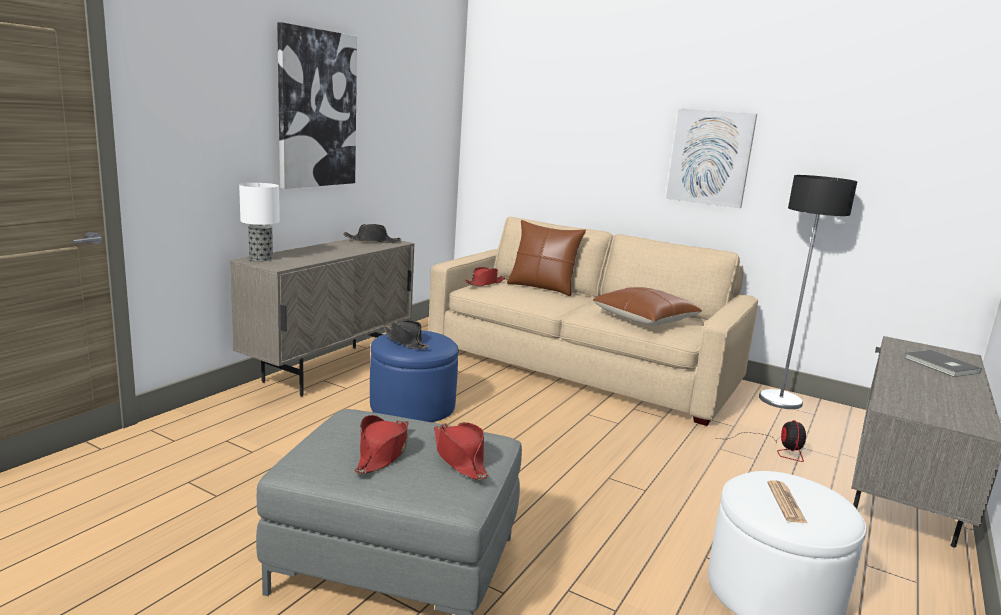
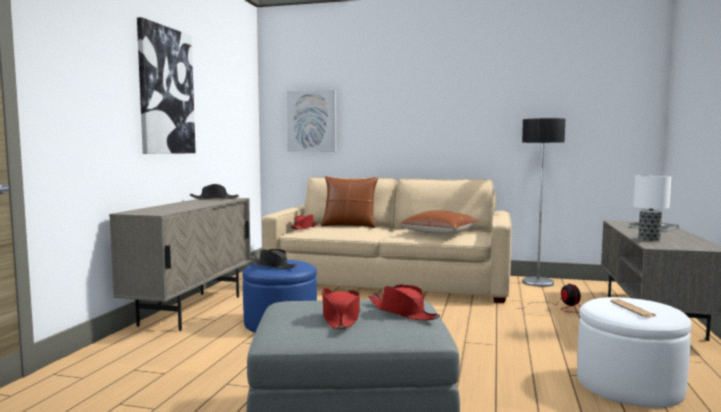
camera: 15 degrees left, 10 degrees down
table lamp [239,183,280,261] -> table lamp moved to [633,175,671,241]
picture [666,109,757,208] -> picture moved to [287,90,336,152]

